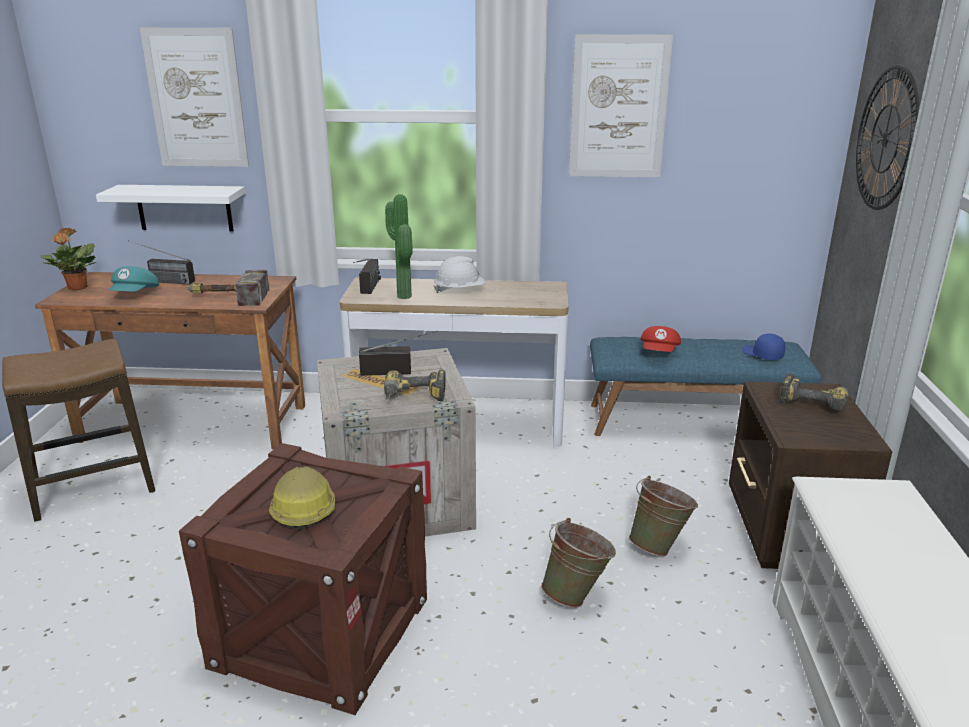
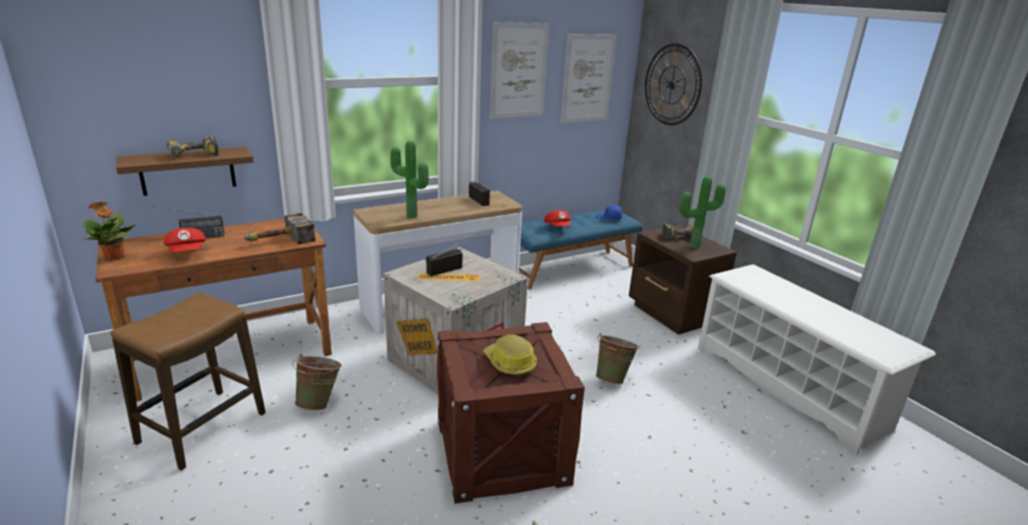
camera: 35 degrees left, 0 degrees up
white shelf [96,185,245,231] -> brown shelf [116,147,254,196]
turquoise cap [108,266,160,292] -> red cap [164,227,206,252]
picture [140,28,249,167] -> picture moved to [561,34,616,123]
radio [353,258,381,294] -> radio moved to [469,181,493,206]
power drill [384,370,446,401] -> power drill moved to [167,136,219,156]
white hard hat [434,256,486,293] -> none
green bucket [629,476,698,556] -> green bucket moved to [292,354,342,411]
none -> potted plant [679,177,726,249]

